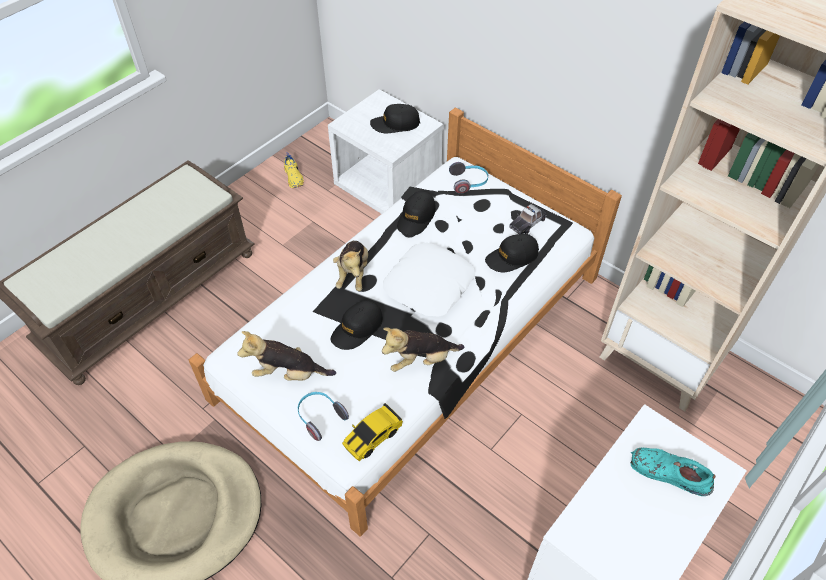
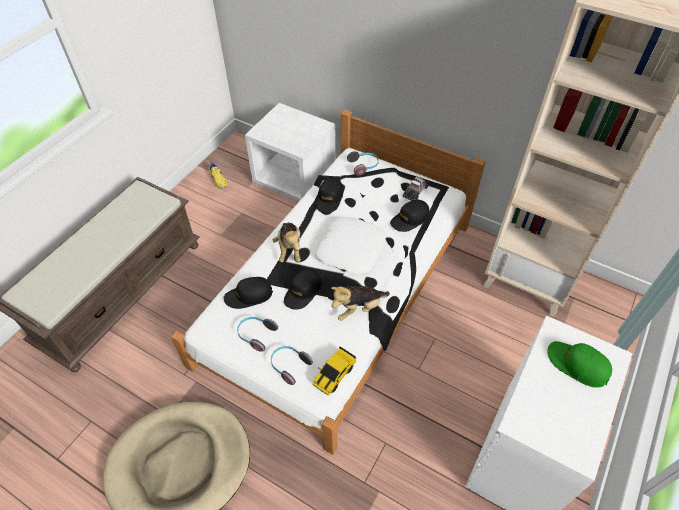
camera: 10 degrees left, 0 degrees up
plush toy [237,331,336,381] -> headphones [237,317,278,352]
black cap [370,104,420,133] -> black cap moved to [224,277,273,309]
turquoise shoe [630,448,715,496] -> green cap [547,341,612,388]

